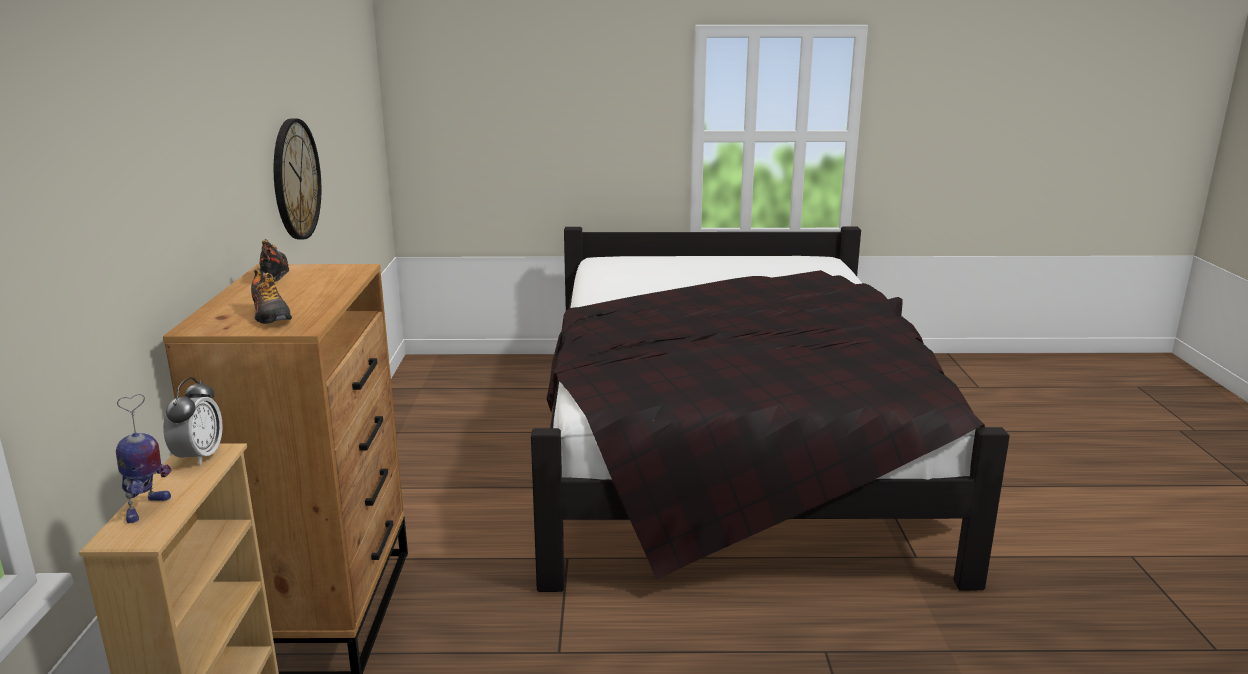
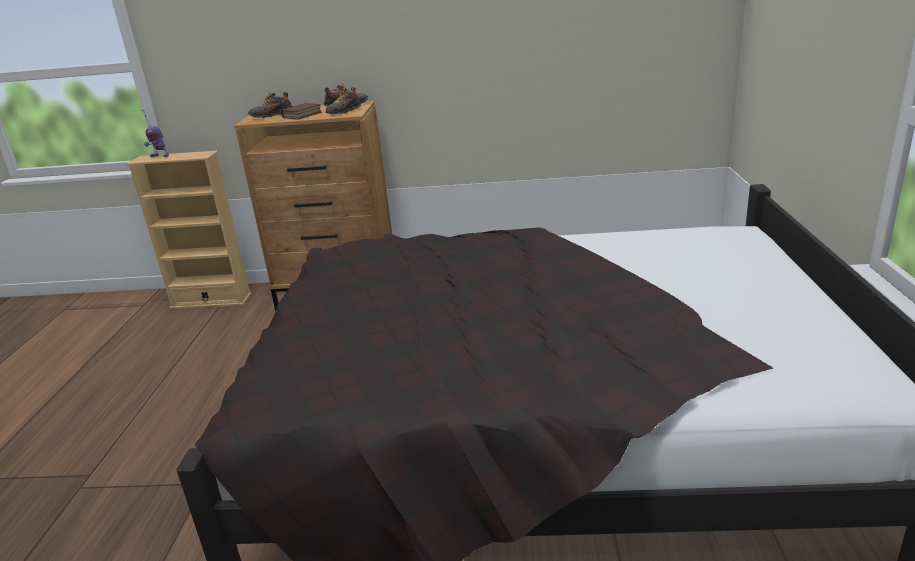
camera: 95 degrees right, 5 degrees up
alarm clock [163,377,223,466] -> none
wall clock [274,119,321,239] -> none
none -> book [281,103,322,120]
none -> shoe [325,87,362,114]

